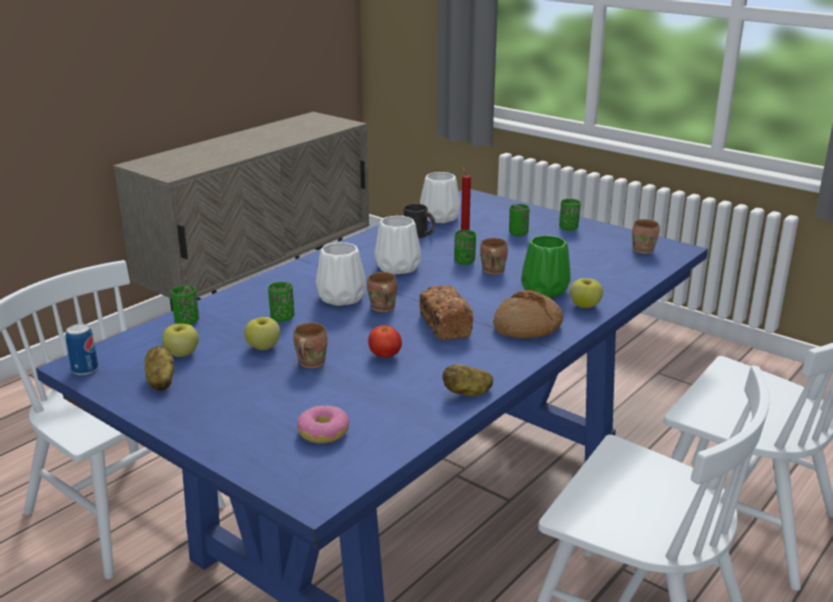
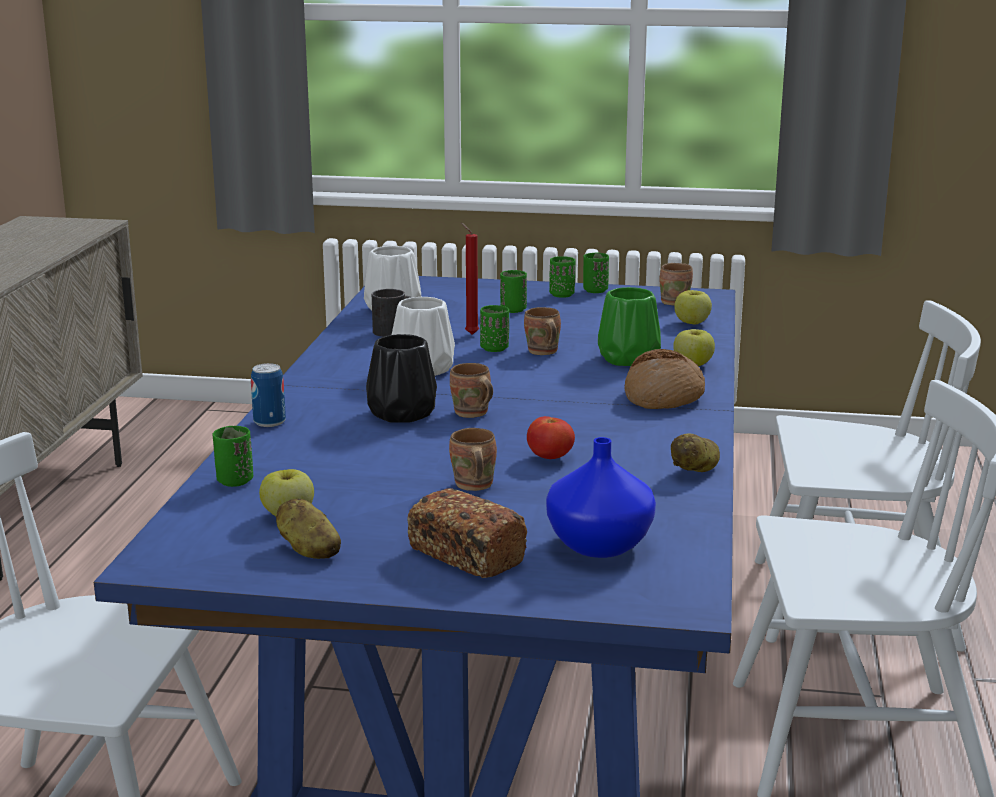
camera: 30 degrees left, 5 degrees down
can [65,324,98,375] -> can moved to [251,363,286,427]
apple [244,317,280,350] -> apple moved to [674,290,712,324]
green cup [268,282,294,322] -> green cup moved to [583,253,609,293]
donut [297,405,350,443] -> blue vase [546,437,656,558]
white vase [316,242,366,306] -> black vase [366,334,437,423]
bread [419,285,474,340] -> bread moved to [407,488,527,578]

